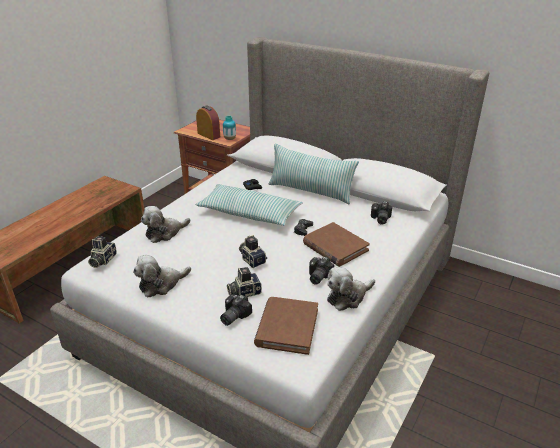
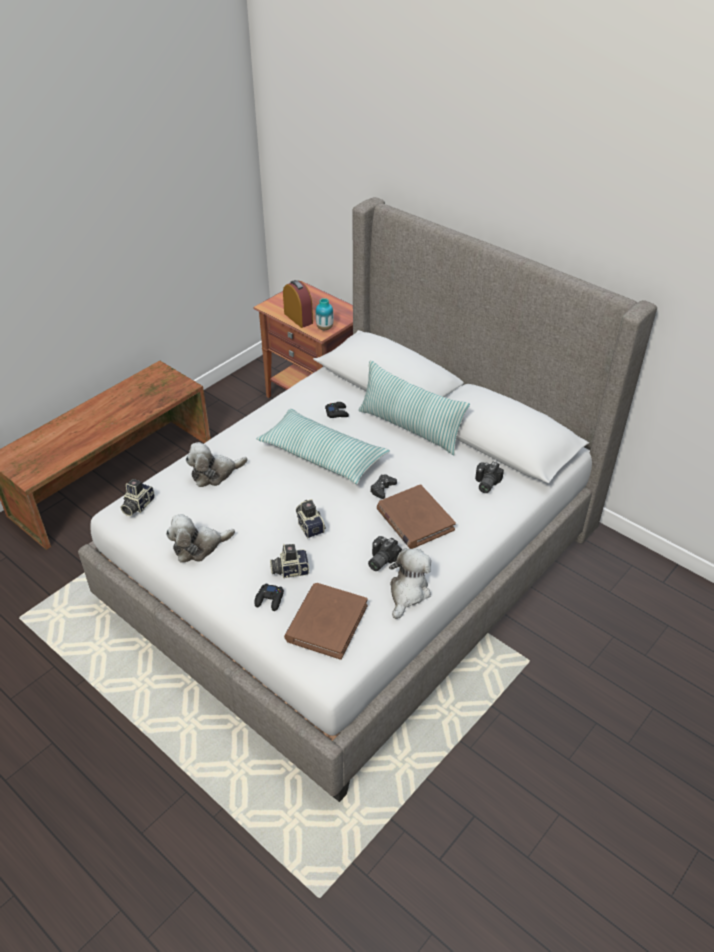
camera: 10 degrees right, 10 degrees up
camera [220,294,252,326] -> black game controller [254,584,284,611]
plush toy [327,267,375,311] -> plush toy turned 135 degrees clockwise [389,548,431,619]

